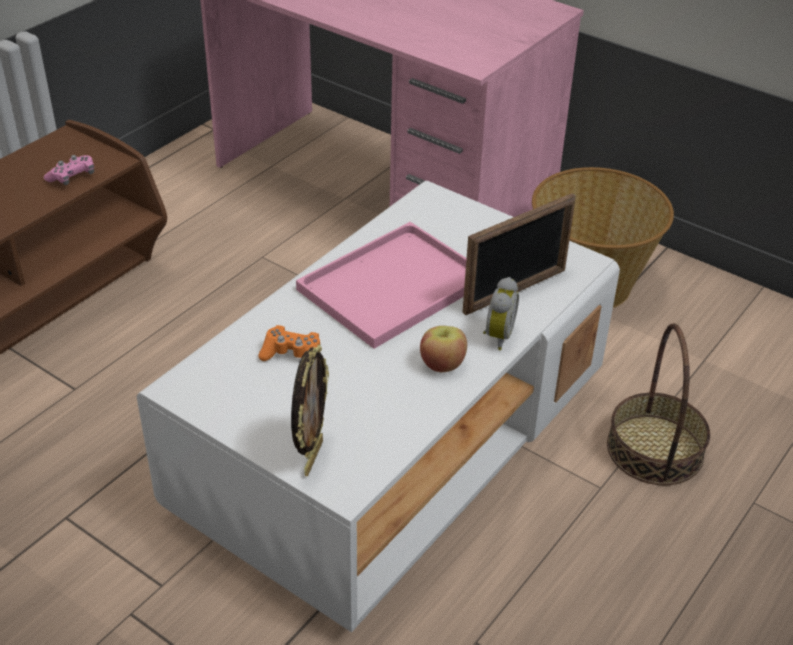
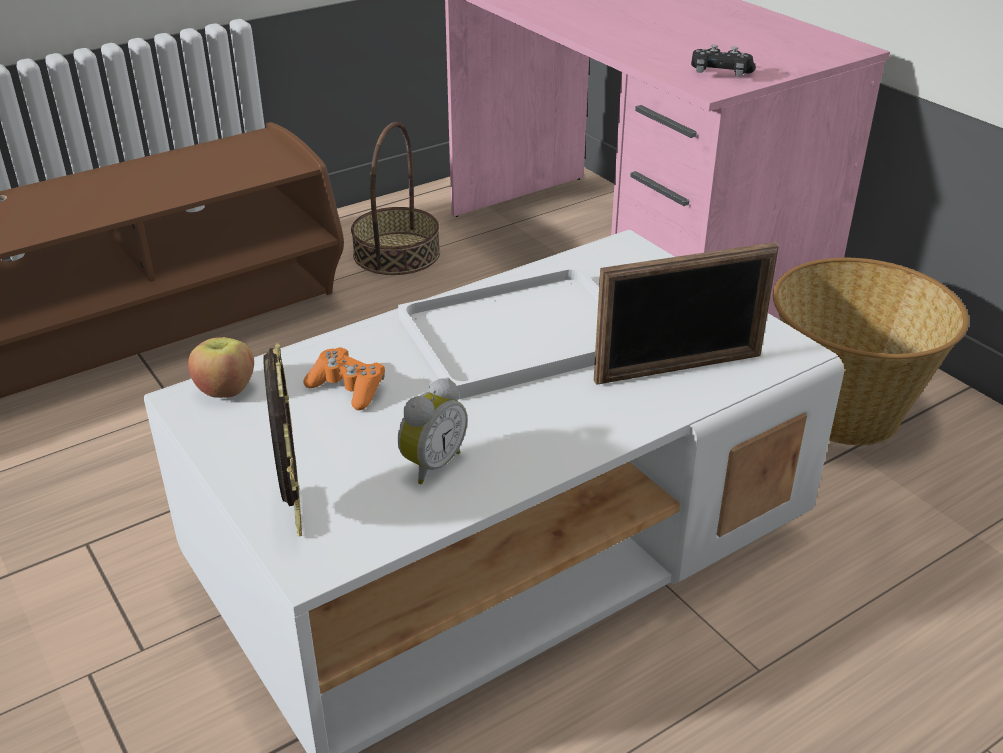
camera: 20 degrees right, 5 degrees down
pink game controller [44,155,94,185] -> none
picture frame [291,344,329,476] -> picture frame turned 45 degrees counterclockwise [263,343,302,537]
pink tray [296,222,467,349] -> white tray [398,266,599,400]
apple [420,326,467,372] -> apple moved to [188,337,254,398]
alarm clock [483,277,519,350] -> alarm clock moved to [398,378,468,484]
basket [607,323,710,485] -> basket moved to [351,122,440,275]
none -> black game controller [691,45,756,77]

